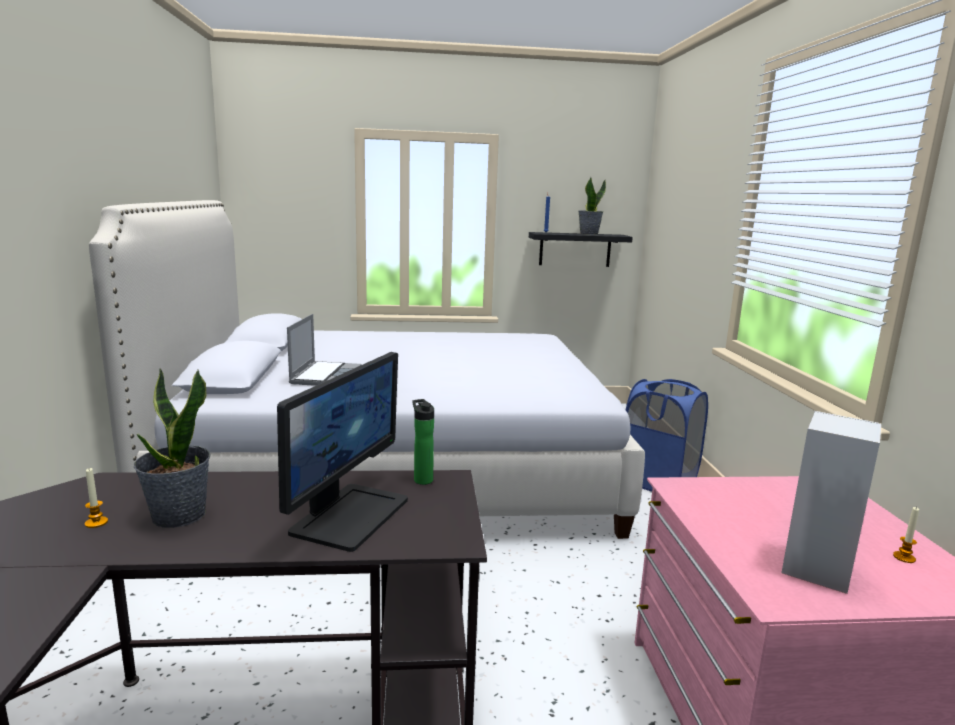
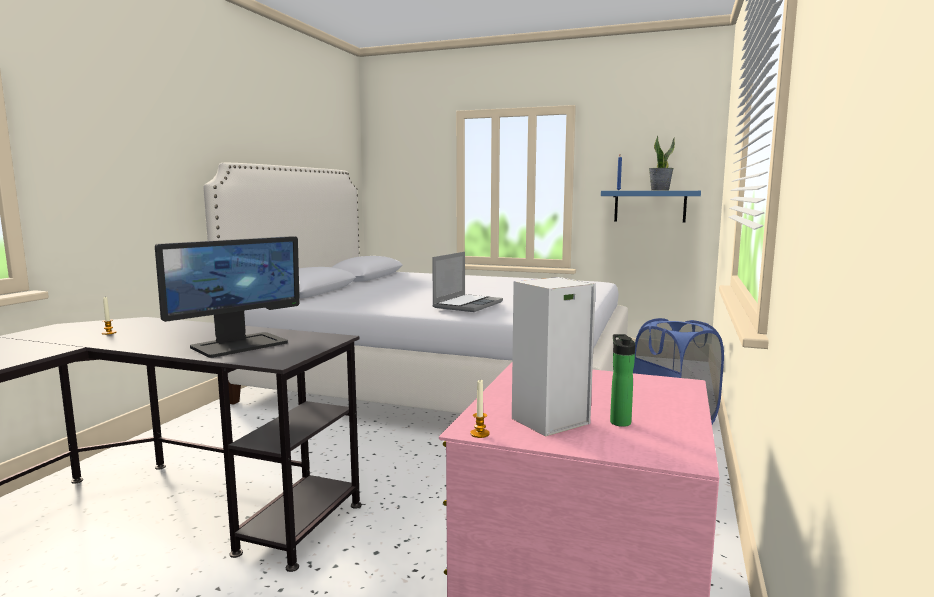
camera: 25 degrees right, 5 degrees down
potted plant [134,369,211,528] -> none
laptop [287,314,362,386] -> laptop moved to [432,252,503,312]
bottle [413,399,434,485] -> bottle moved to [610,334,635,427]
black shelf [529,232,633,267] -> blue shelf [601,191,701,223]
candle [893,506,919,563] -> candle moved to [470,380,490,438]

